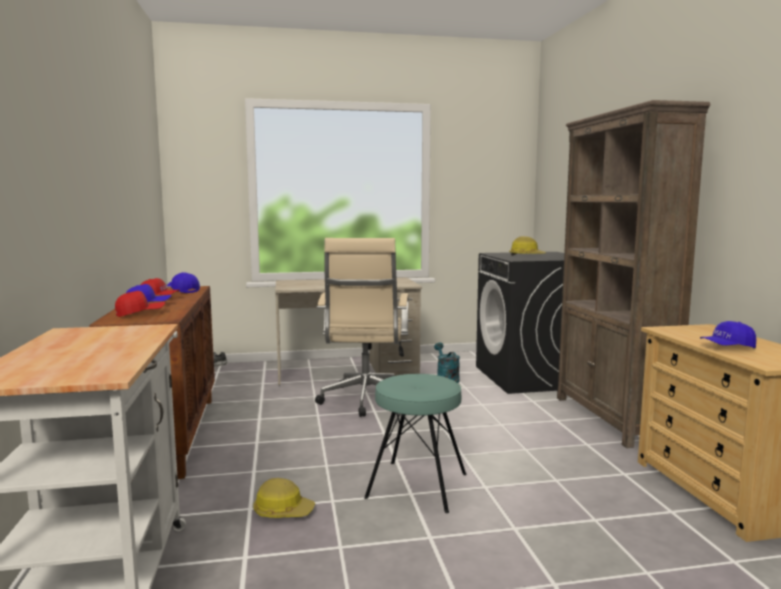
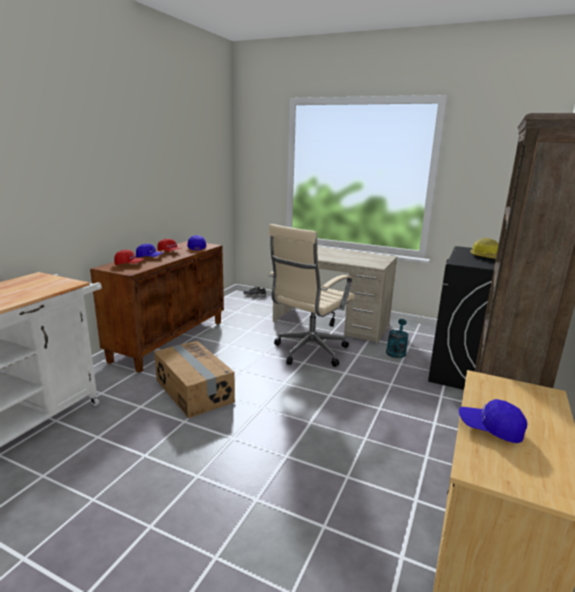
camera: 35 degrees right, 10 degrees up
hard hat [253,478,315,518] -> none
turquoise stool [364,374,466,513] -> none
none -> cardboard box [154,341,235,418]

